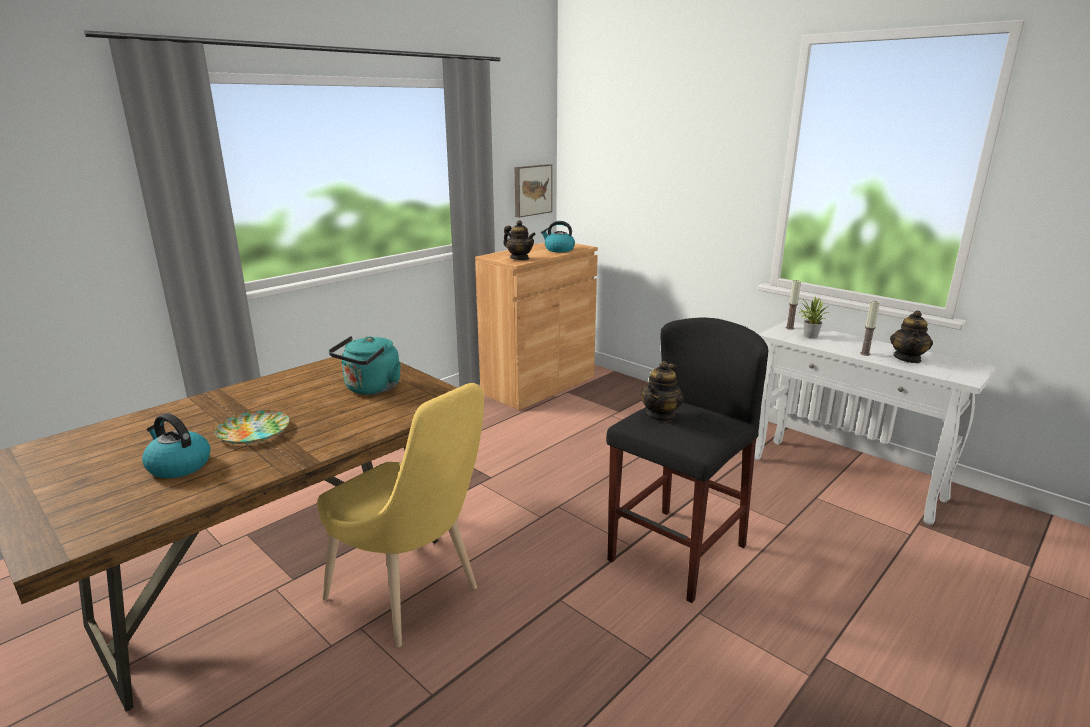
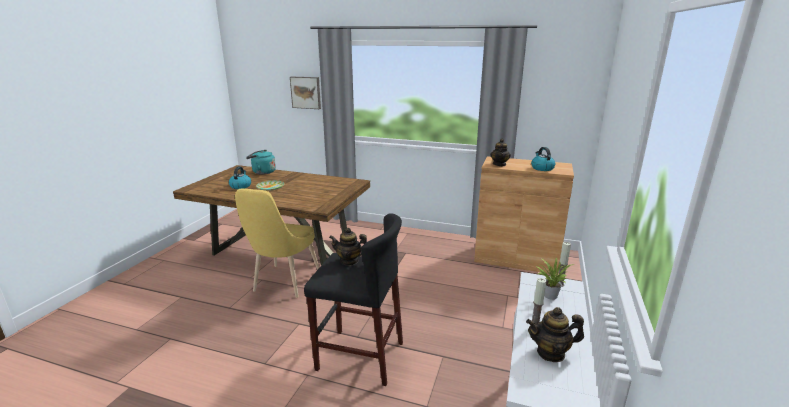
camera: 65 degrees right, 0 degrees up
turquoise kettle [329,336,401,395] -> turquoise kettle moved to [246,150,276,175]
picture [515,164,552,218] -> picture moved to [290,77,321,109]

